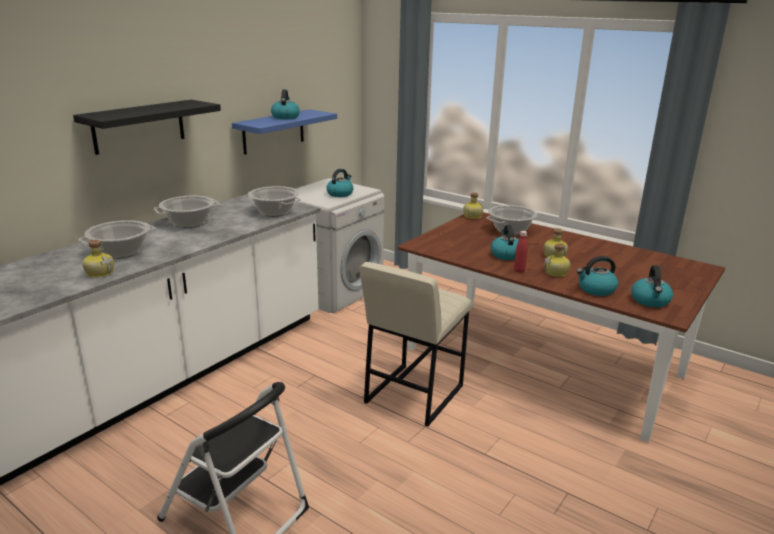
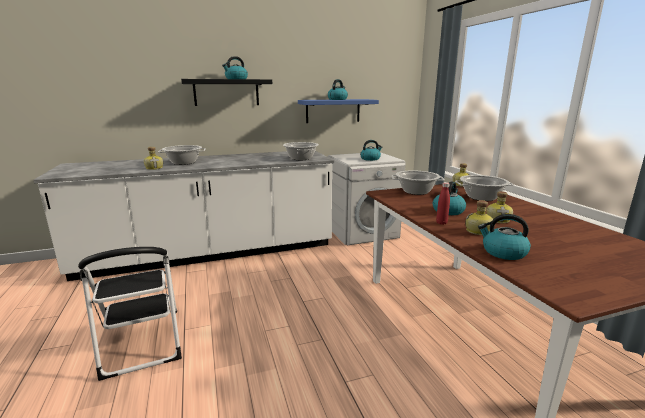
camera: 35 degrees right, 5 degrees down
cooking pot [154,196,220,228] -> cooking pot moved to [391,170,445,195]
beige chair [359,262,471,427] -> none
kettle [631,265,673,307] -> kettle moved to [222,56,248,79]

